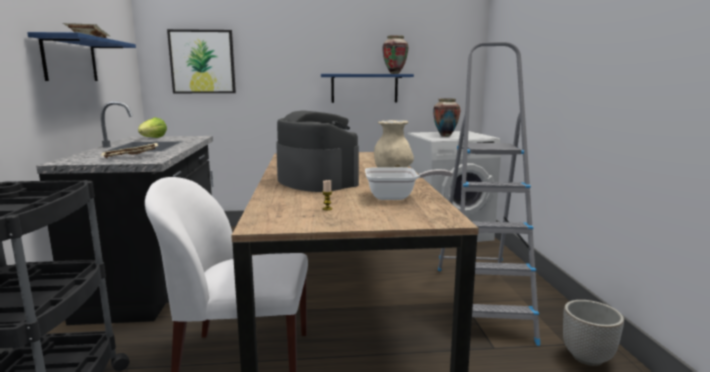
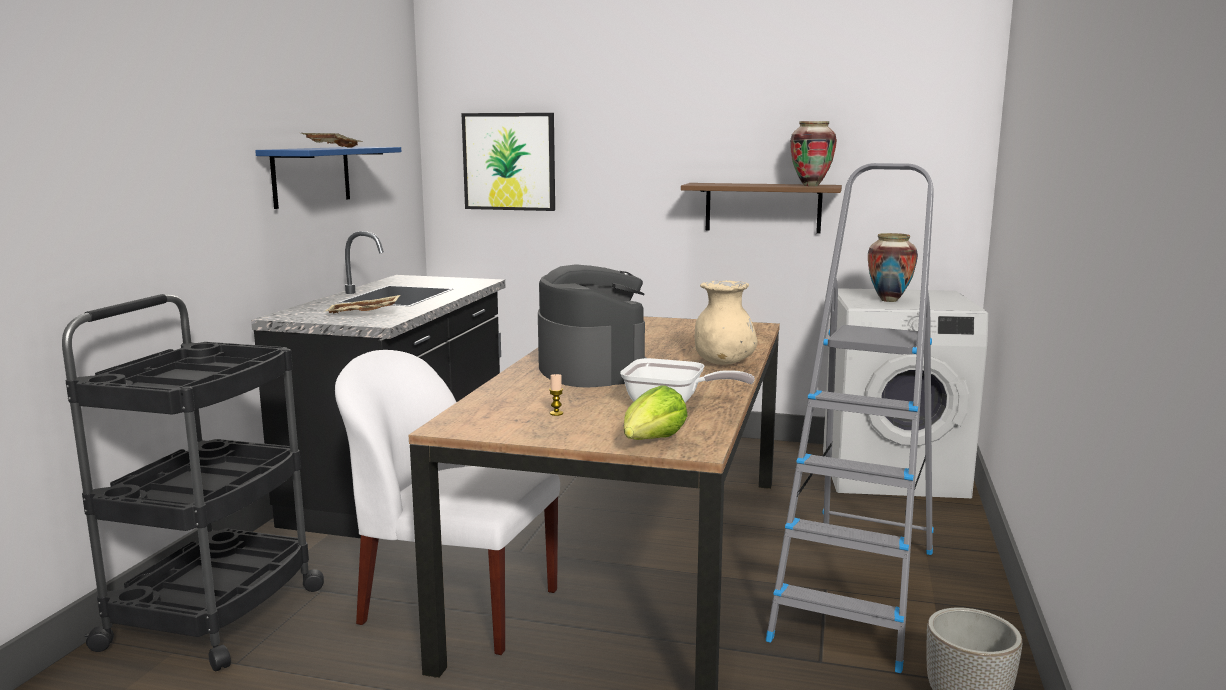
camera: 20 degrees right, 0 degrees up
lettuce [138,117,167,138] -> lettuce moved to [624,385,688,440]
blue shelf [321,74,414,103] -> brown shelf [681,183,842,233]

